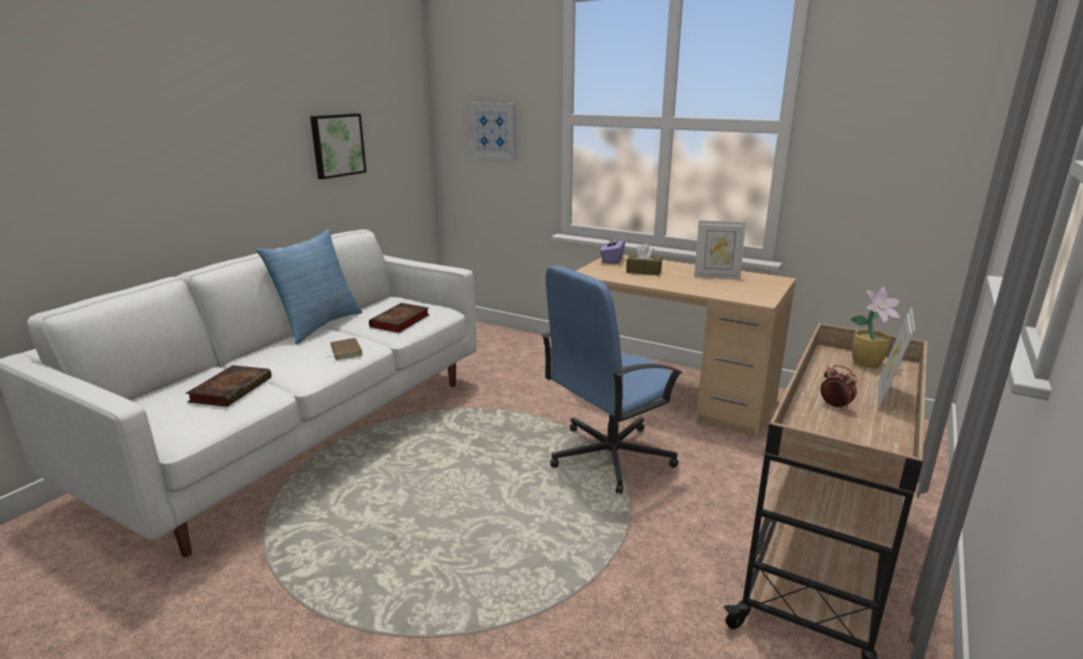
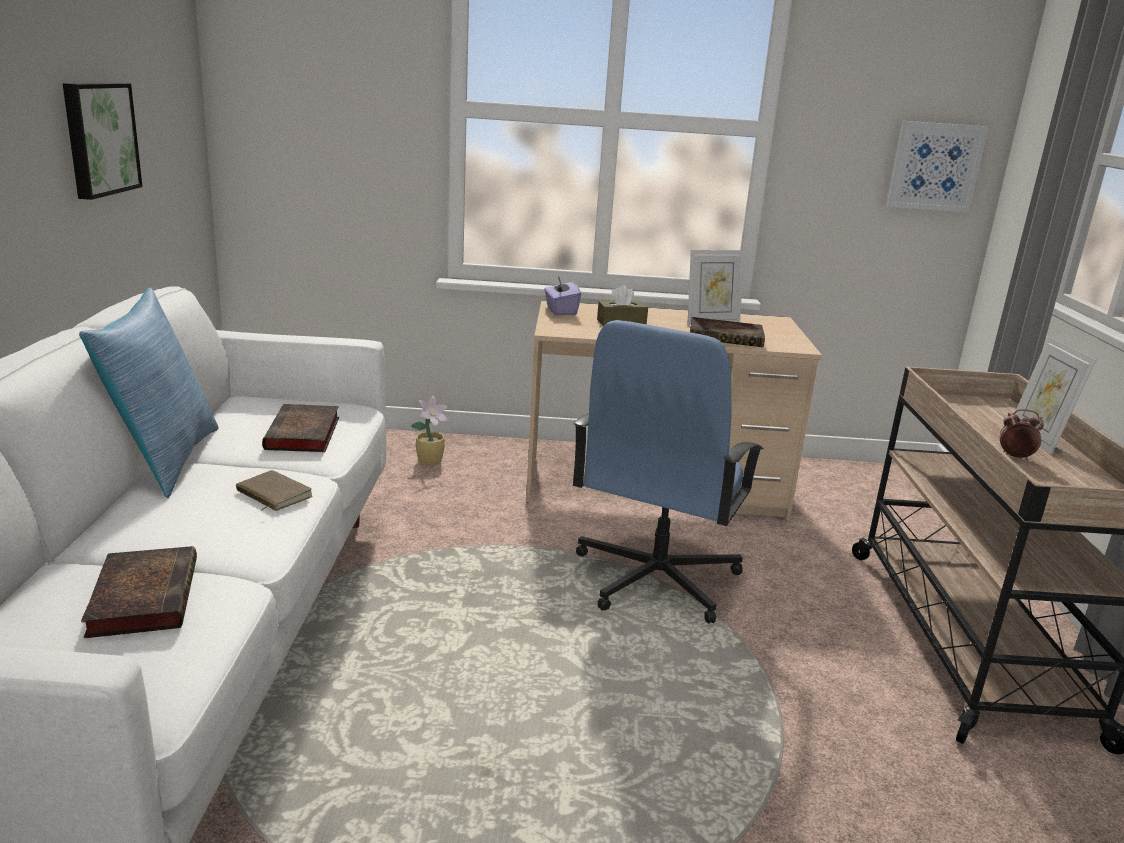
camera: 30 degrees left, 0 degrees up
picture [469,102,516,160] -> picture moved to [886,121,989,212]
potted plant [850,287,900,368] -> potted plant moved to [410,396,448,466]
none -> book [690,317,765,347]

